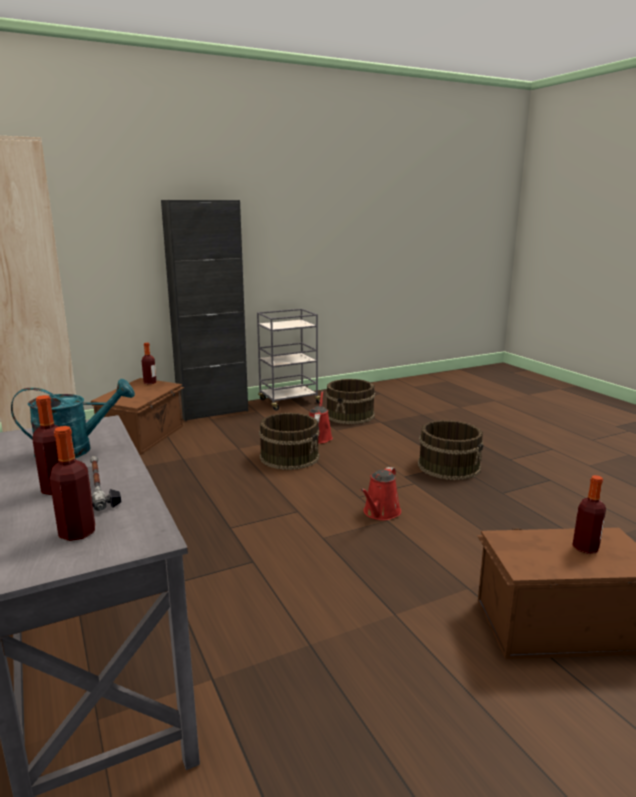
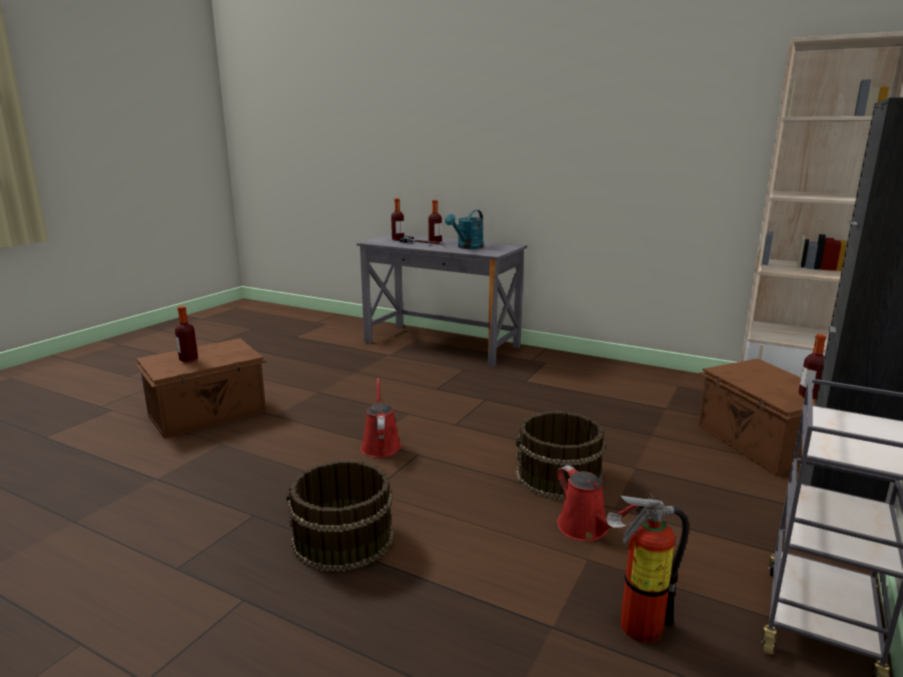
camera: 145 degrees right, 0 degrees up
brown bucket [326,379,375,424] -> fire extinguisher [606,493,689,643]

